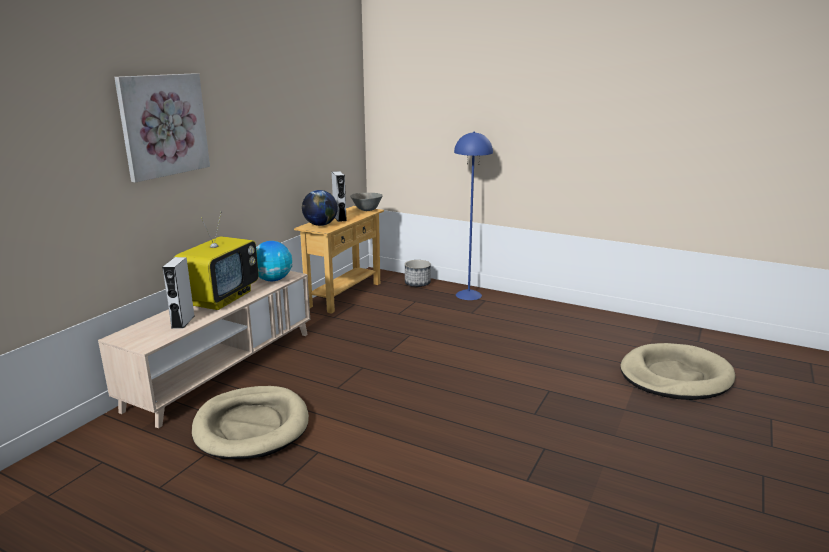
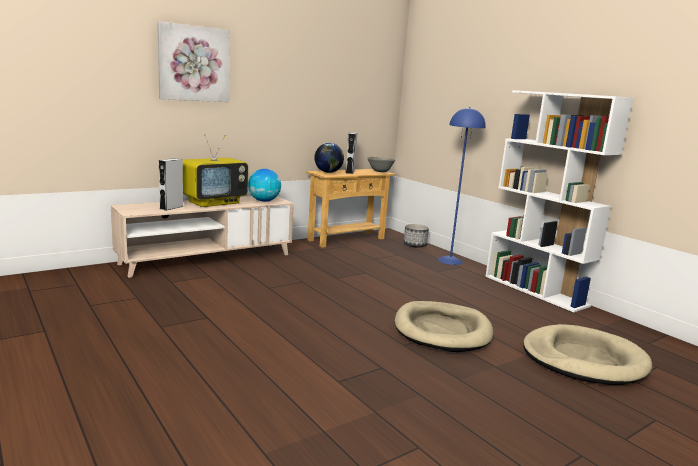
camera: 25 degrees right, 5 degrees down
beige dog bed [192,386,309,459] -> beige dog bed moved to [395,301,493,352]
none -> white bookcase [485,90,633,312]

